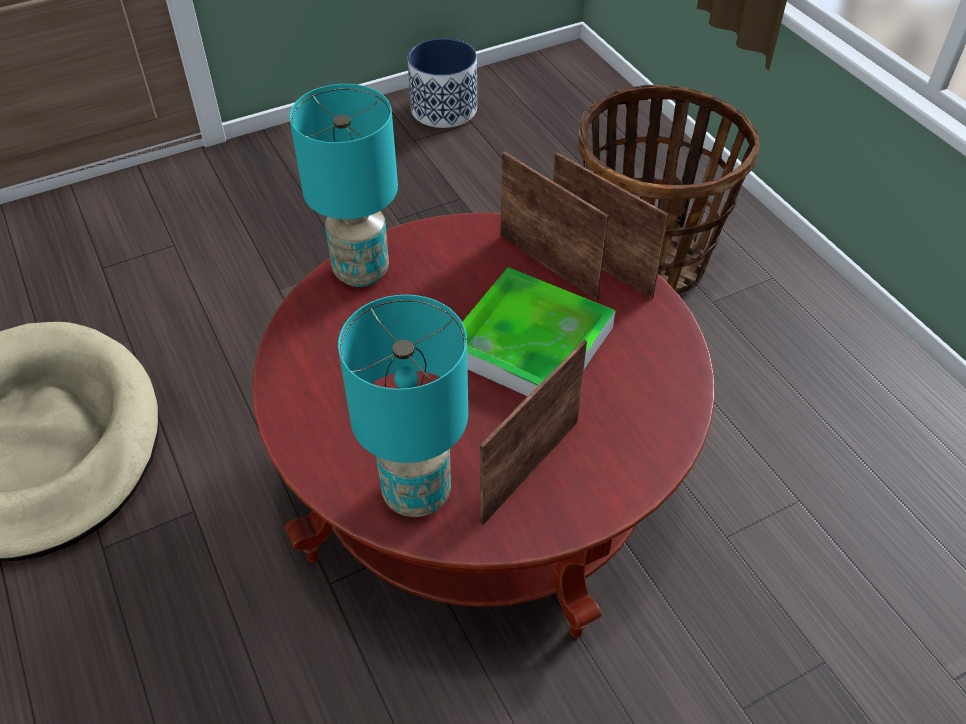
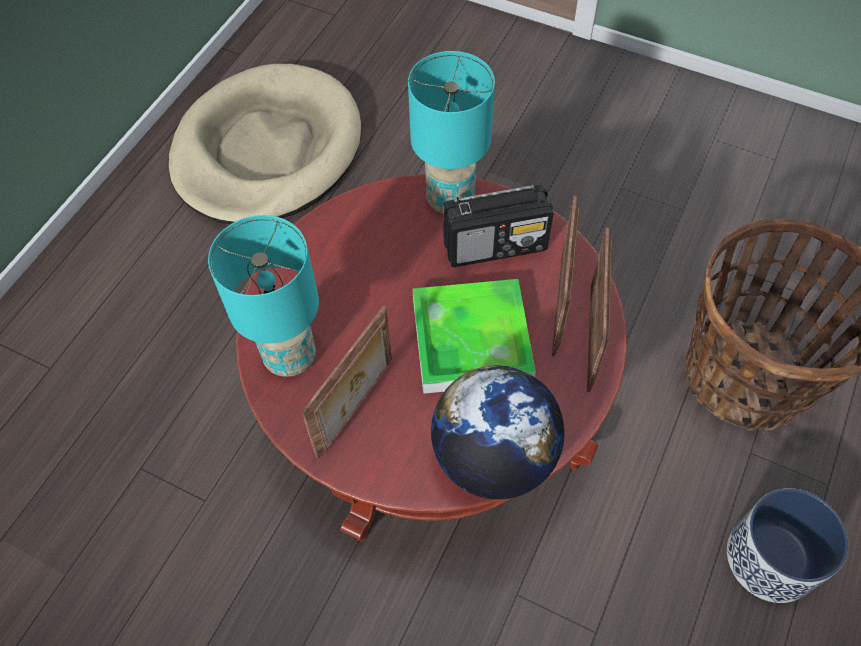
camera: 55 degrees right, 10 degrees up
planter [408,38,477,128] -> planter moved to [727,488,848,603]
picture frame [480,340,587,525] -> picture frame turned 120 degrees clockwise [302,305,392,459]
none -> globe [431,365,565,499]
none -> radio [443,185,553,267]

